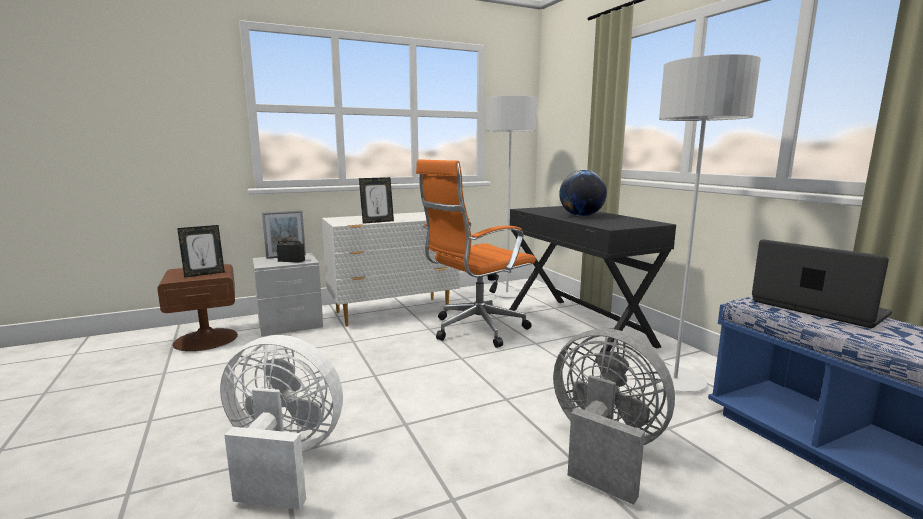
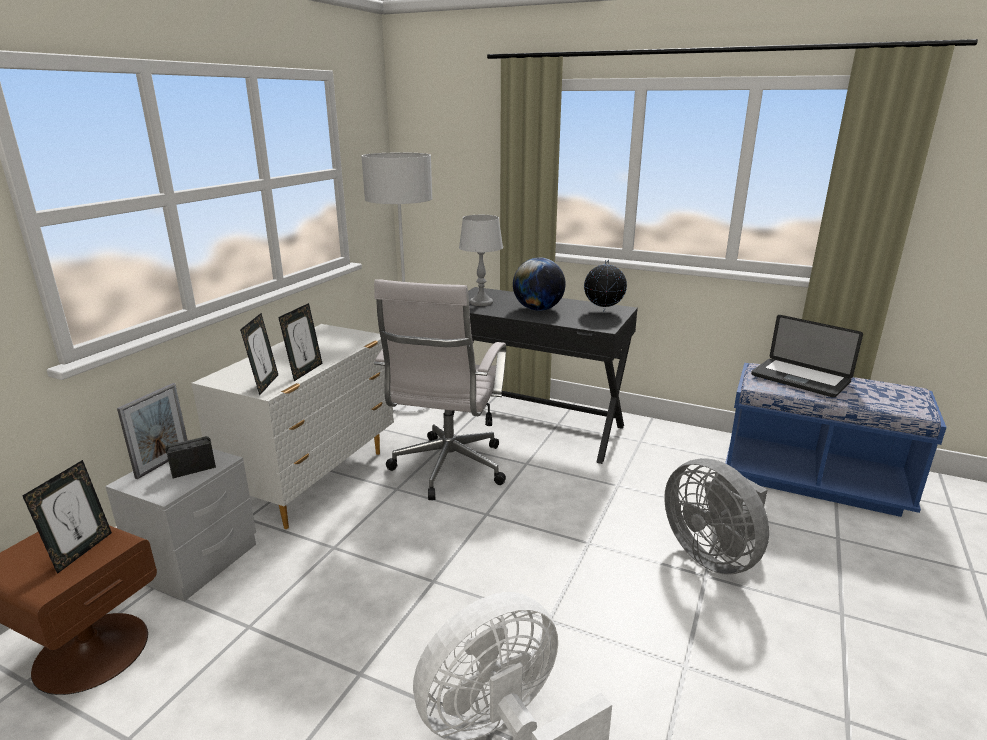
camera: 40 degrees left, 10 degrees up
orange office chair [416,159,536,348] -> white office chair [374,279,506,500]
grey fan [553,329,675,505] -> grey fan turned 120 degrees counterclockwise [664,458,769,574]
grey floor lamp [645,54,761,392] -> none
laptop [752,239,892,328] -> laptop turned 150 degrees counterclockwise [751,315,863,398]
none -> picture frame [240,313,278,396]
none -> grey table lamp [459,215,503,306]
none -> globe [584,260,627,312]

